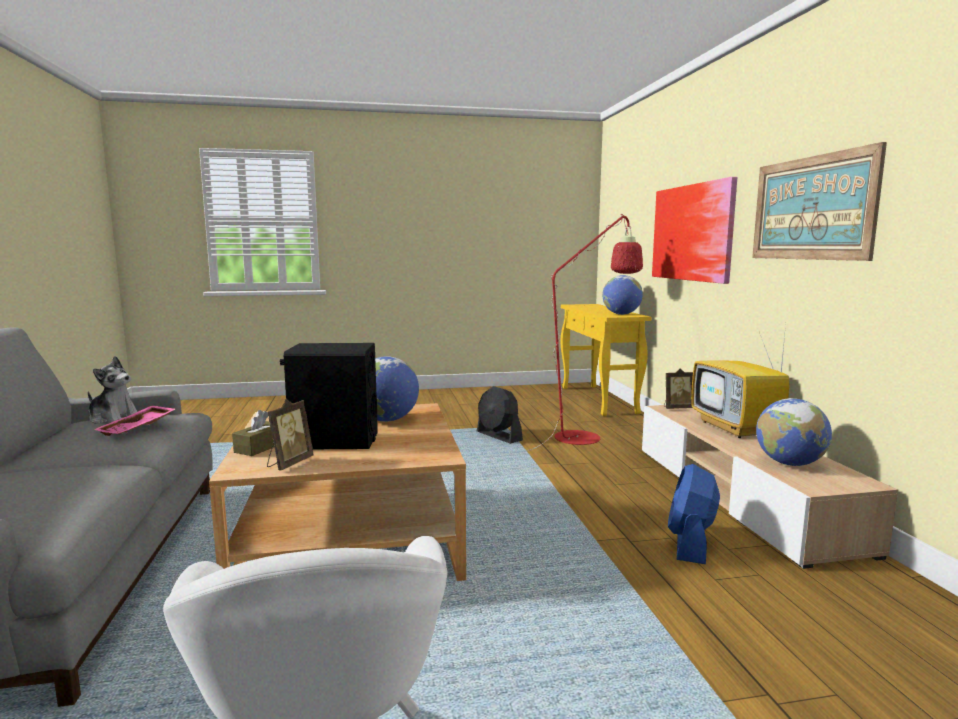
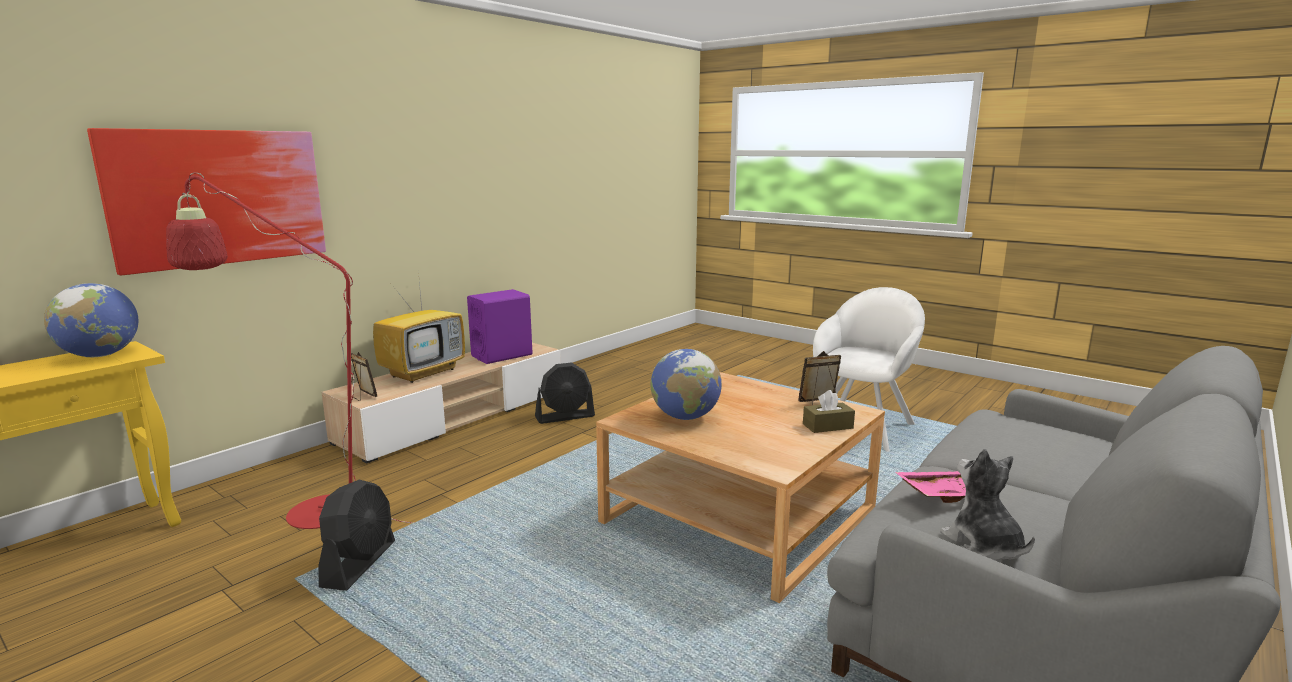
camera: 130 degrees left, 5 degrees up
black speaker [280,343,378,449] -> none
blue fan [668,464,720,564] -> black fan [535,362,595,424]
picture [752,142,887,261] -> none
globe [756,398,832,466] -> purple speaker [467,289,532,364]

